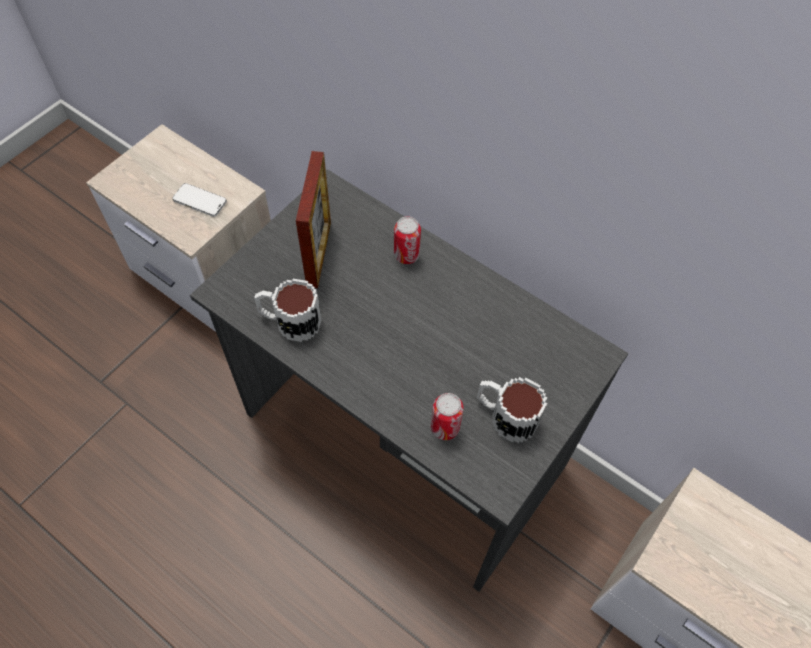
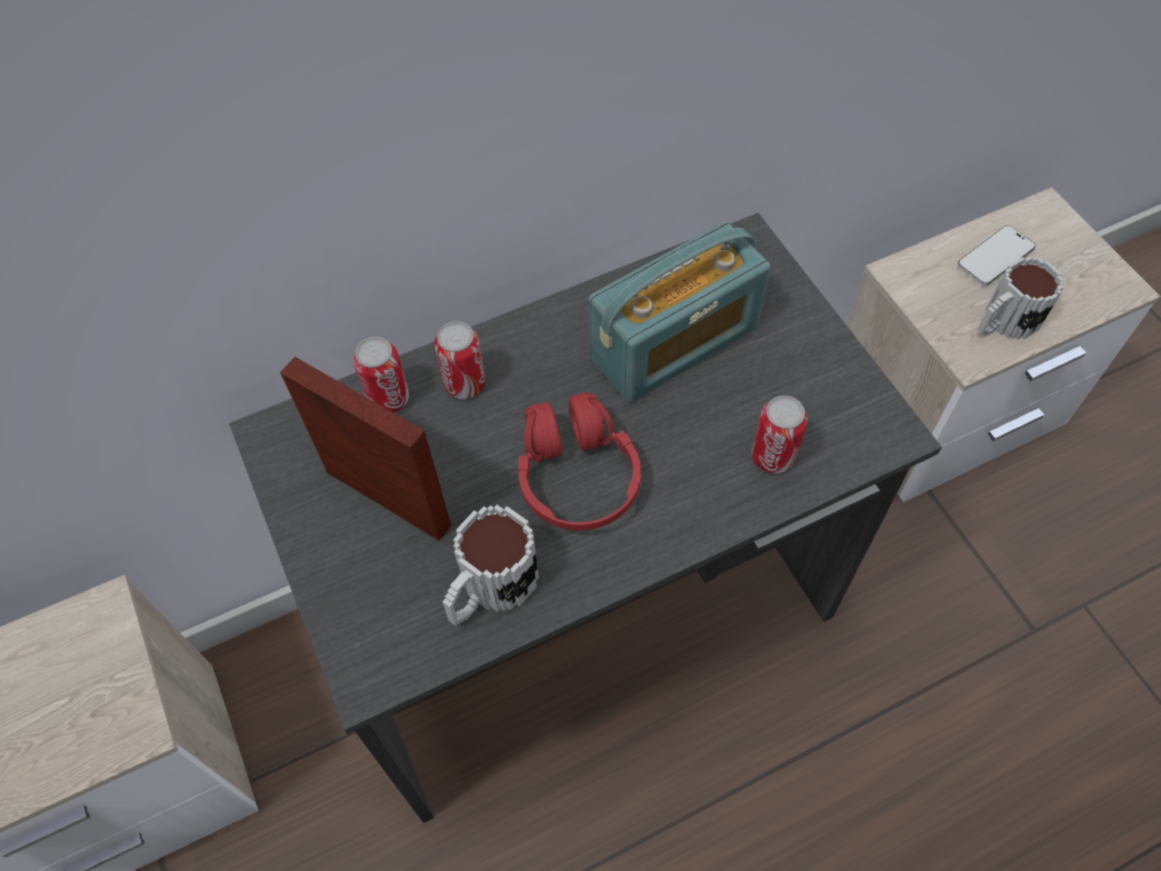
camera: 60 degrees left, 0 degrees up
phone [172,183,227,217] -> phone moved to [958,226,1036,286]
mug [477,377,547,443] -> mug moved to [977,257,1064,340]
none -> can [353,337,409,413]
none -> red headphones [518,393,641,531]
none -> radio [589,221,770,402]

